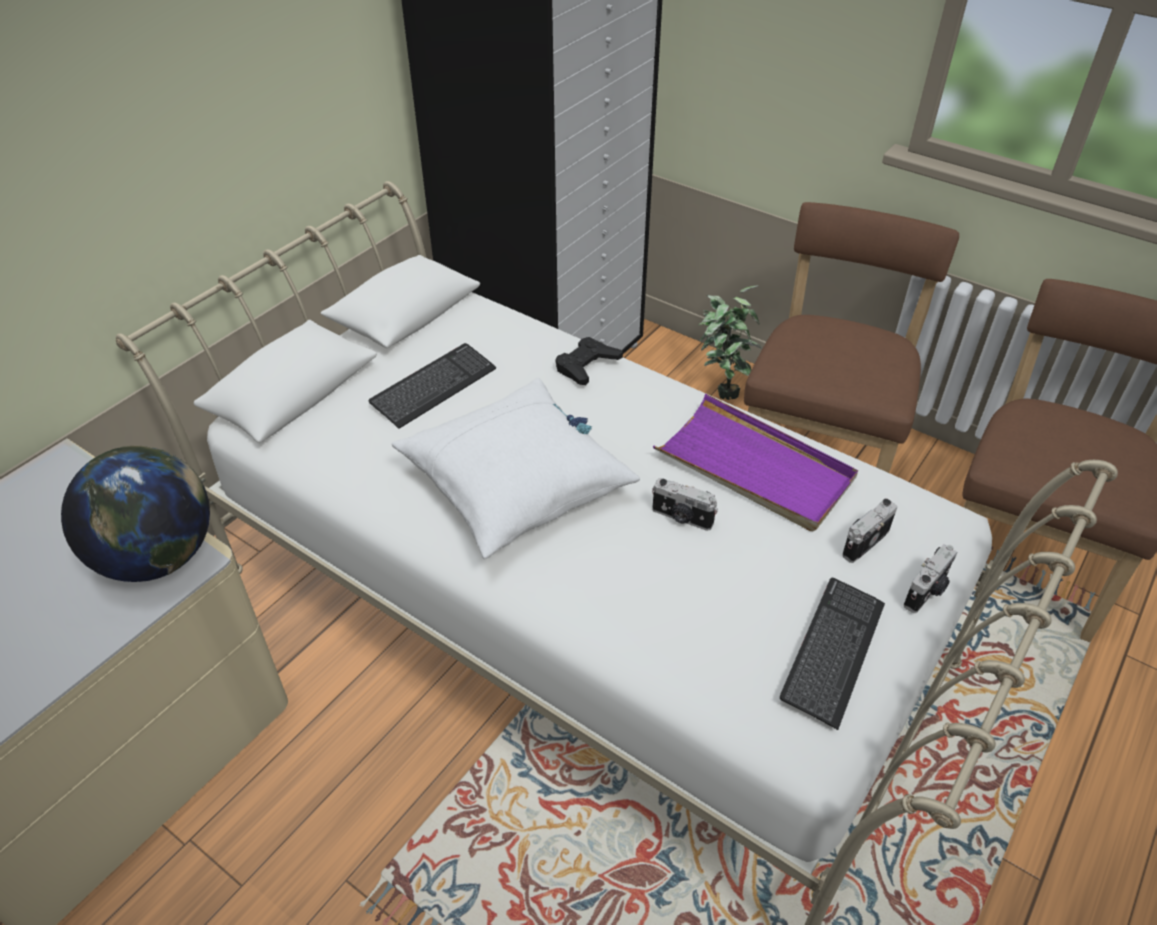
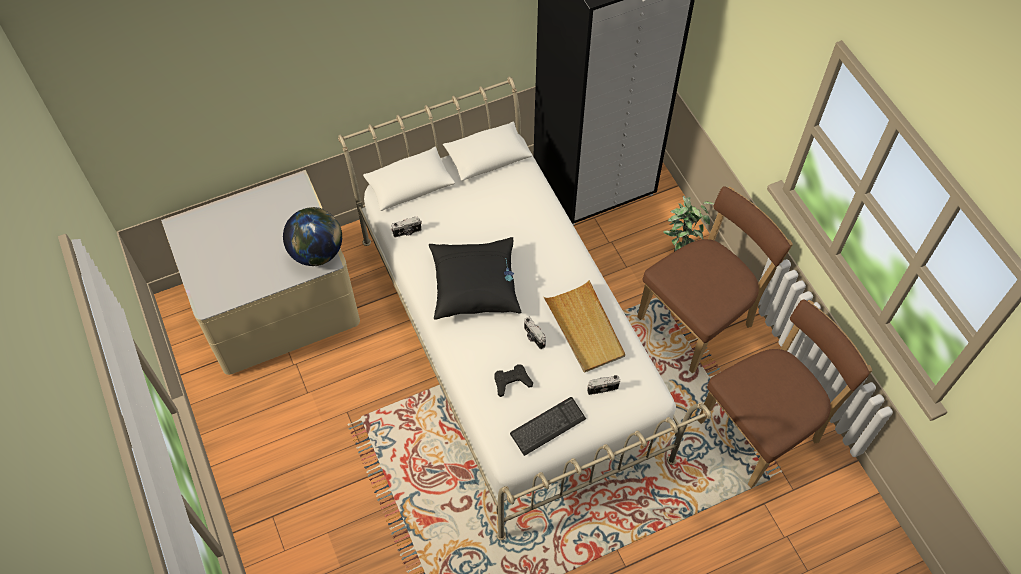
camera: 30 degrees right, 15 degrees up
keyboard [369,343,496,429] -> none
white pillow [392,378,640,559] -> black pillow [429,237,522,320]
black game controller [555,337,623,385] -> black game controller moved to [494,364,533,397]
purple tray [653,394,858,531] -> beige tray [544,280,625,373]
camera [903,544,957,613] -> camera moved to [391,216,422,238]

